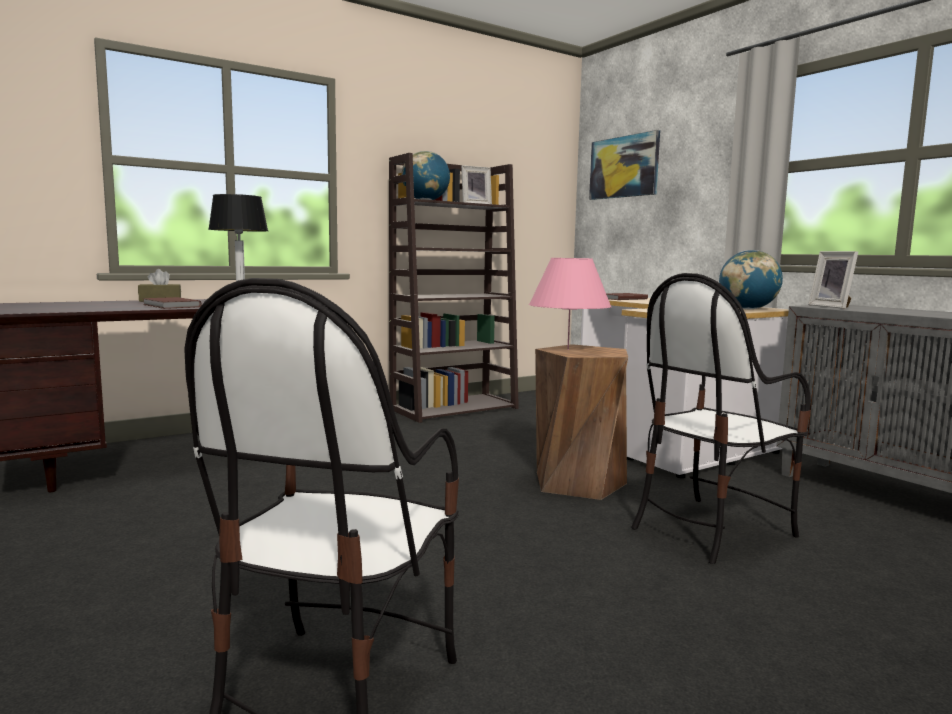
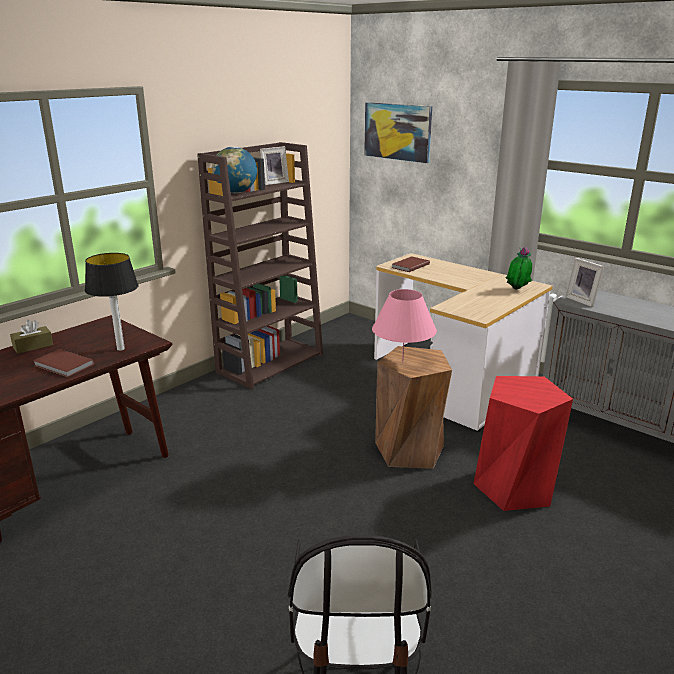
camera: 15 degrees left, 15 degrees up
chair [631,273,811,564] -> red stool [473,376,573,511]
globe [719,250,783,309] -> potted plant [506,247,532,290]

